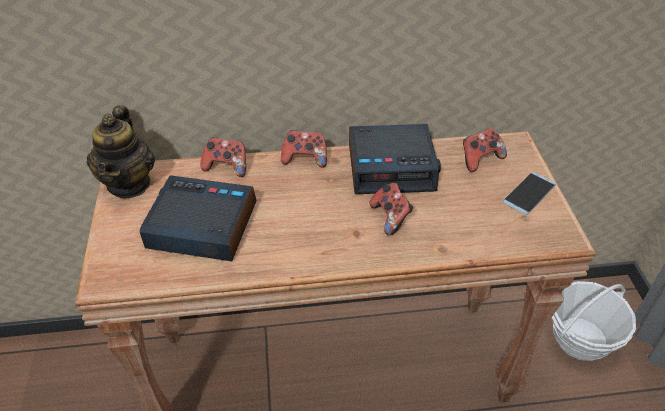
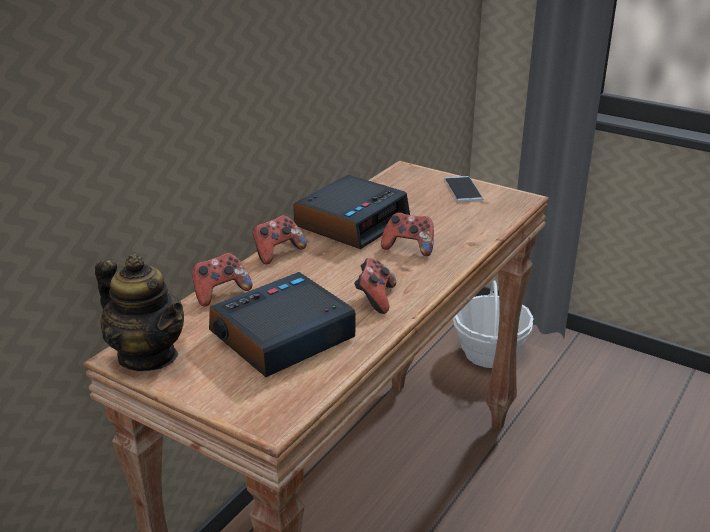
camera: 50 degrees left, 15 degrees down
game controller [463,128,507,172] -> game controller moved to [354,258,396,314]

